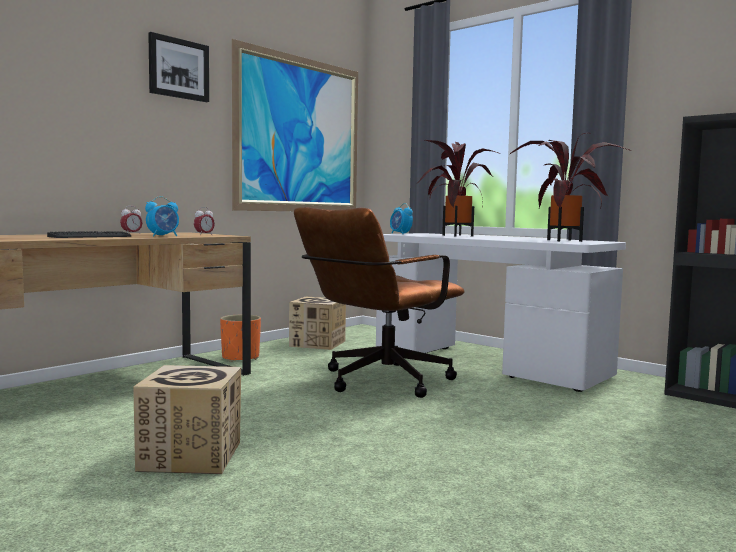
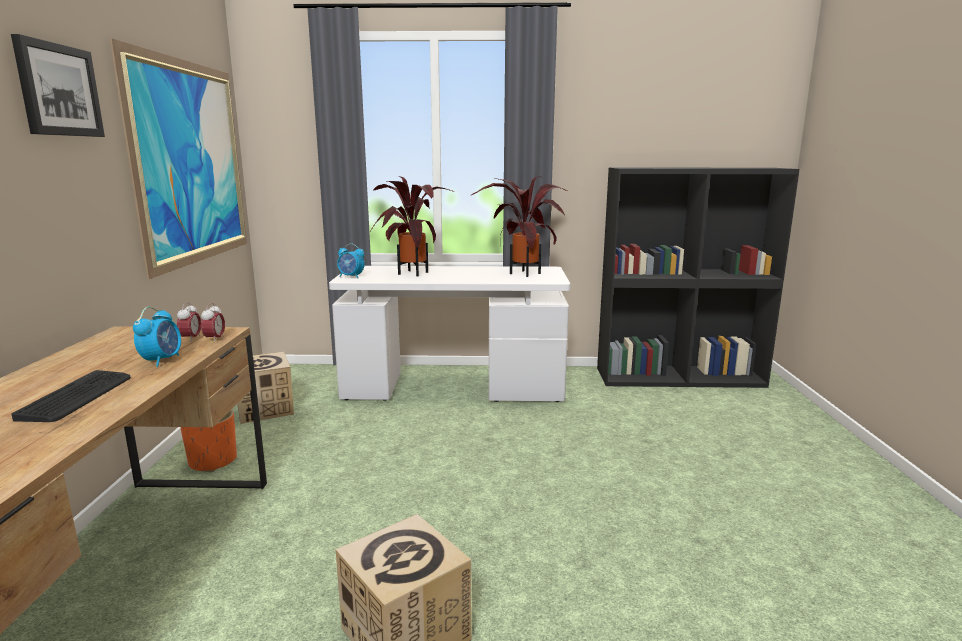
camera: 40 degrees left, 10 degrees up
alarm clock [120,206,143,234] -> alarm clock moved to [201,303,225,343]
brown office chair [294,207,465,398] -> none

